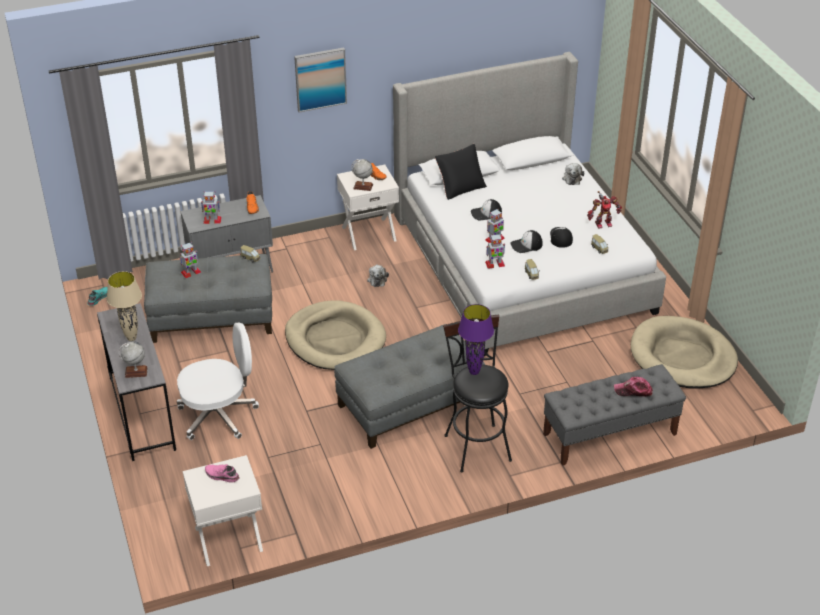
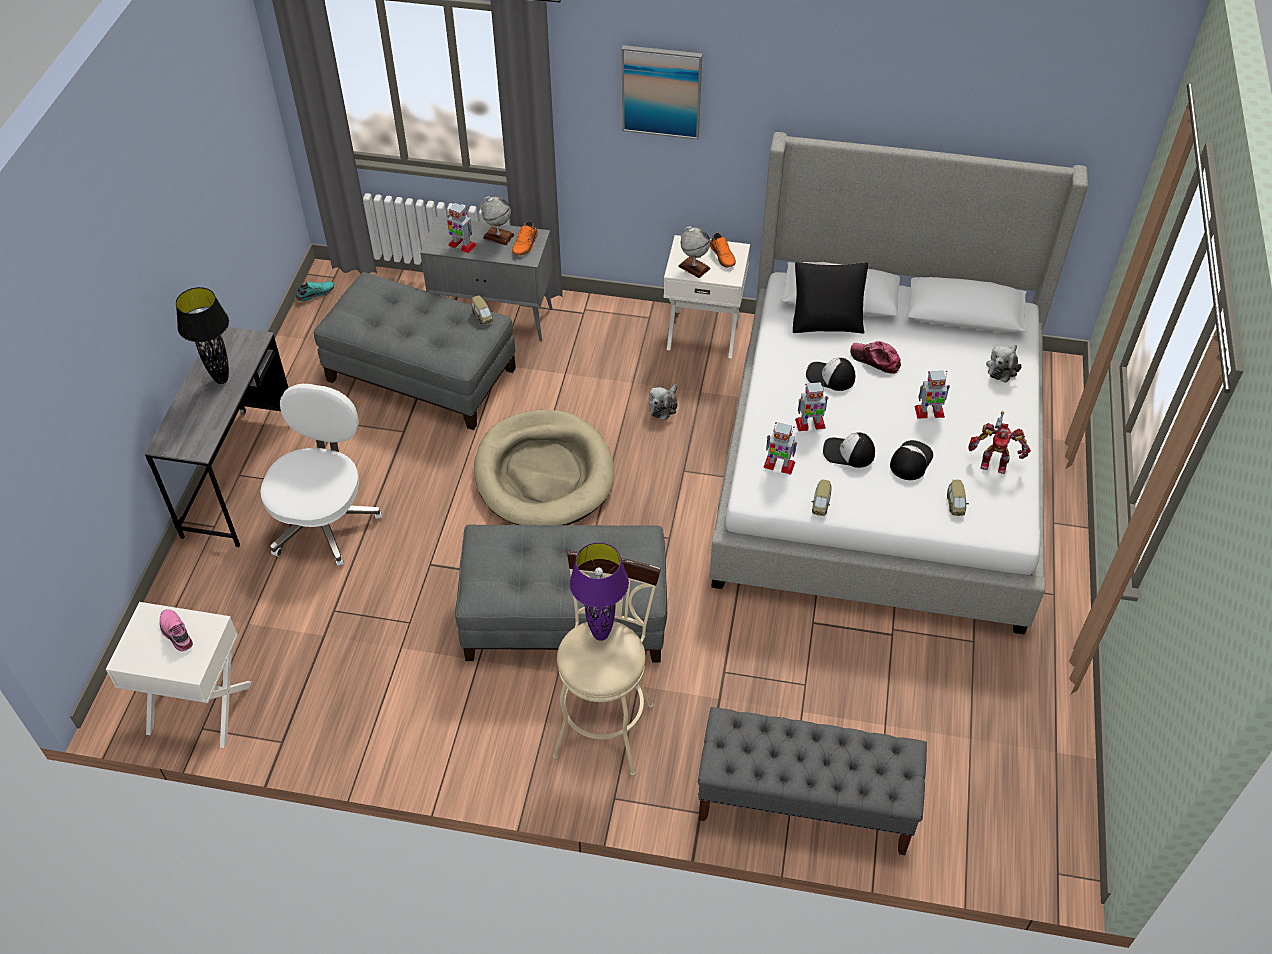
camera: 30 degrees right, 10 degrees up
beige table lamp [107,271,142,341] -> black table lamp [176,287,229,384]
globe [119,341,148,378] -> globe moved to [480,196,515,245]
white office chair [177,322,259,440] -> white office chair turned 90 degrees counterclockwise [260,384,382,566]
toy robot [180,242,201,278] -> toy robot moved to [914,371,950,418]
black stool [443,314,512,472] -> beige stool [553,550,661,776]
cap [614,377,653,397] -> cap moved to [850,341,901,374]
beige dog bed [631,316,738,389] -> none

